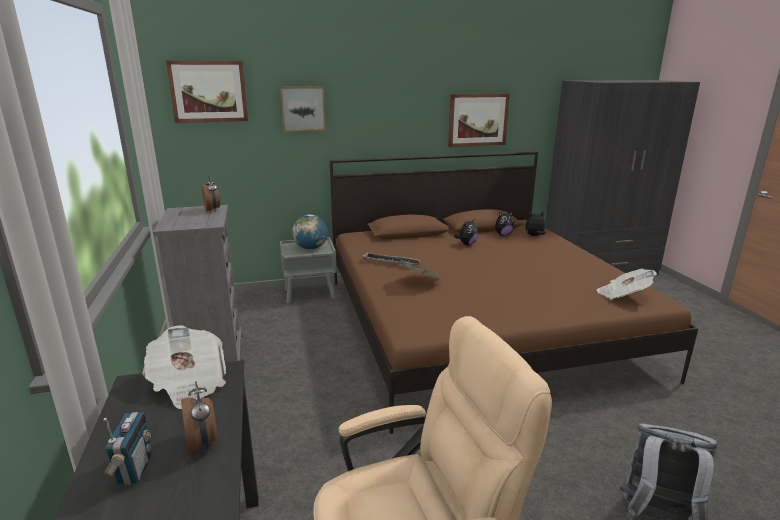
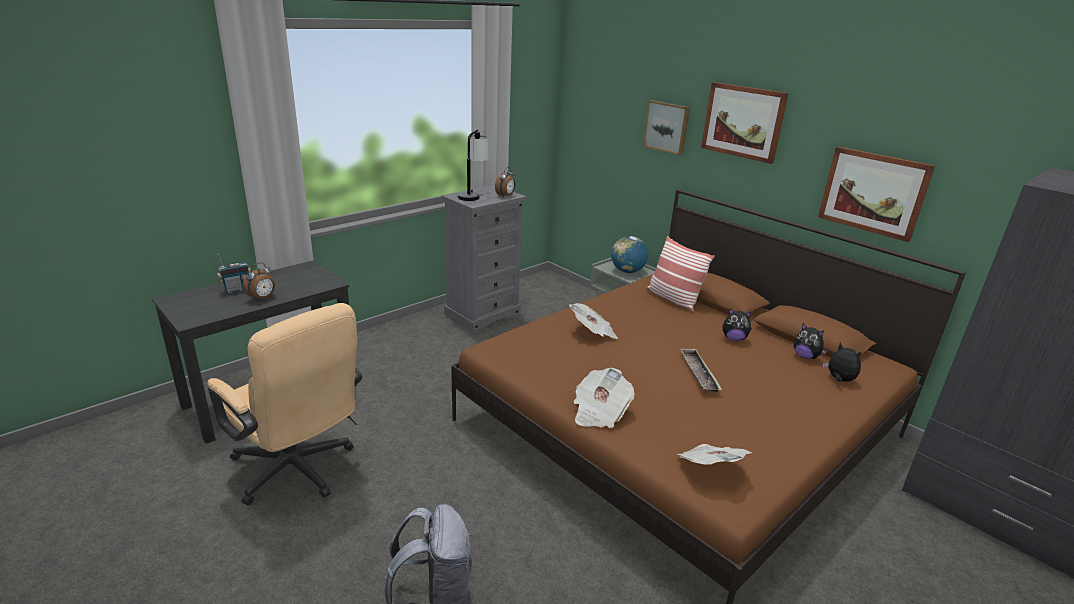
camera: 60 degrees right, 5 degrees up
newspaper [143,325,226,409] -> newspaper moved to [574,368,635,428]
picture [166,60,248,123] -> picture moved to [701,82,789,164]
tray [362,252,421,266] -> tray moved to [680,348,722,392]
none -> table lamp [458,130,489,201]
none -> pillow [646,236,715,312]

